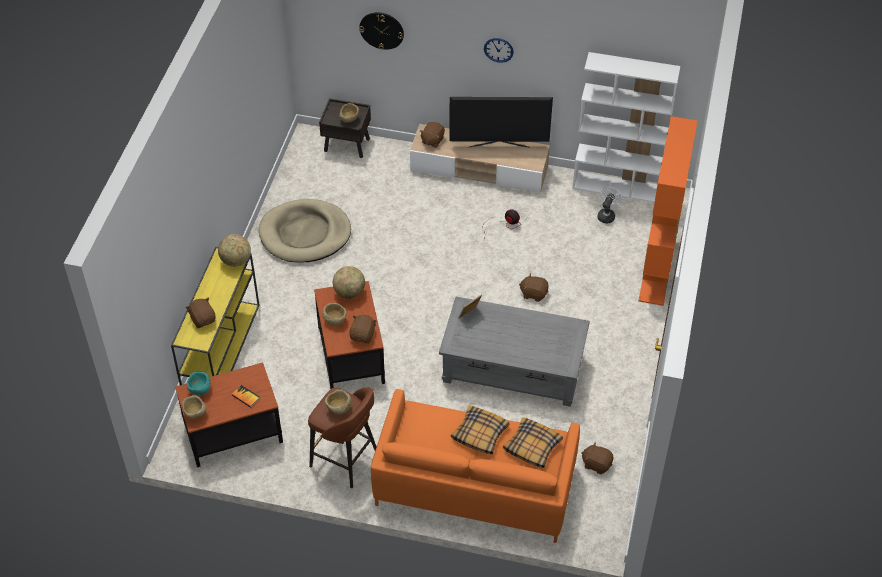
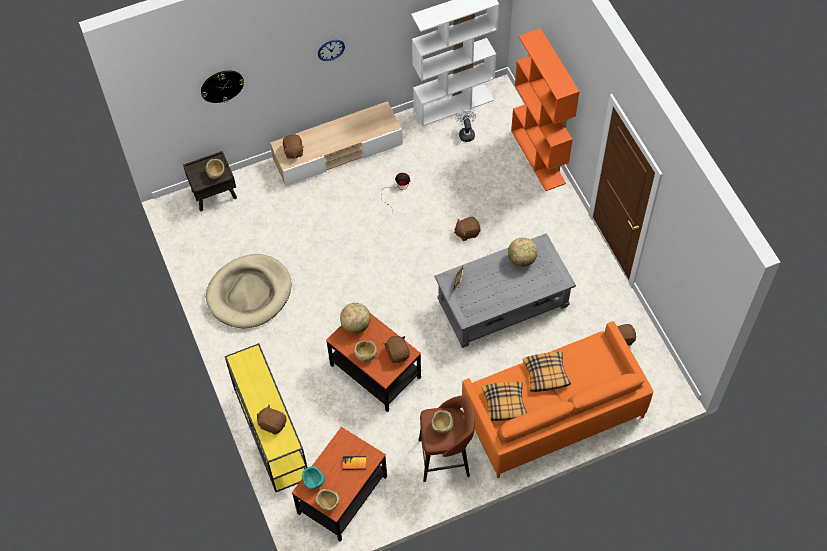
camera: 35 degrees left, 10 degrees up
globe [218,234,251,267] -> globe moved to [508,238,538,267]
television [449,97,553,147] -> none
pillow [503,417,563,468] -> pillow moved to [482,382,527,421]

